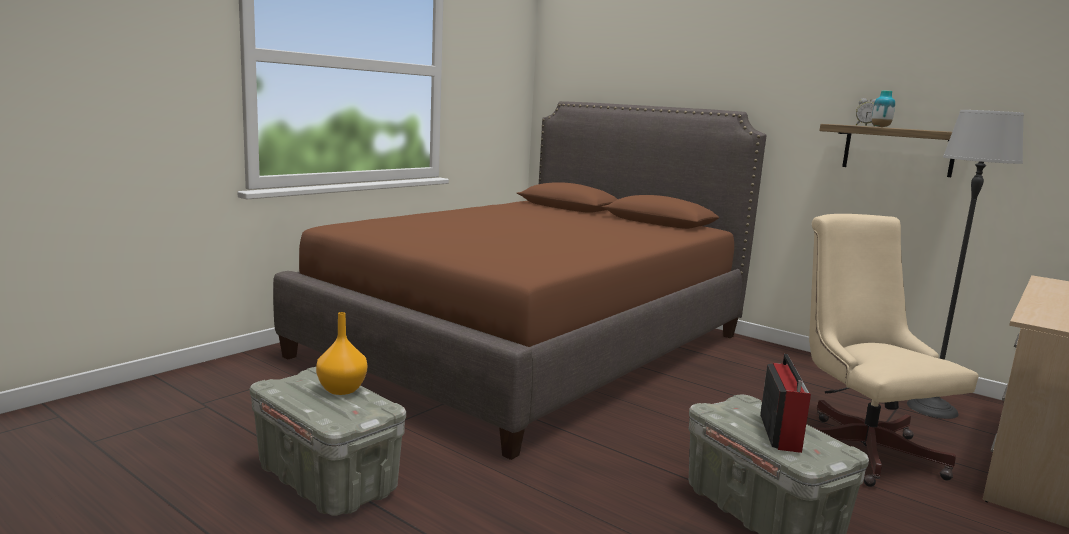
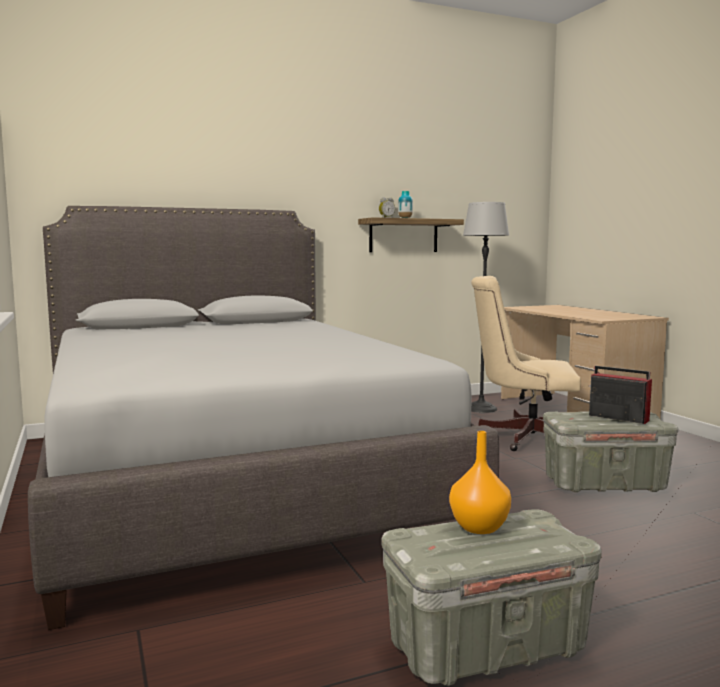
camera: 60 degrees left, 5 degrees down
brown bed [273,101,766,460] -> grey bed [28,206,499,630]

